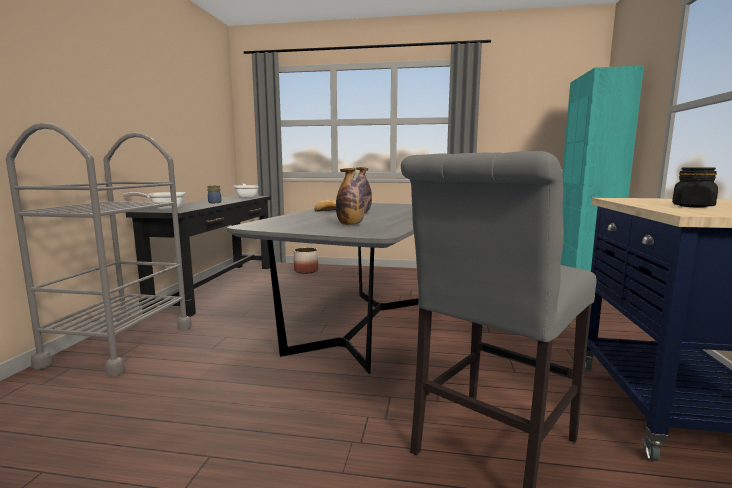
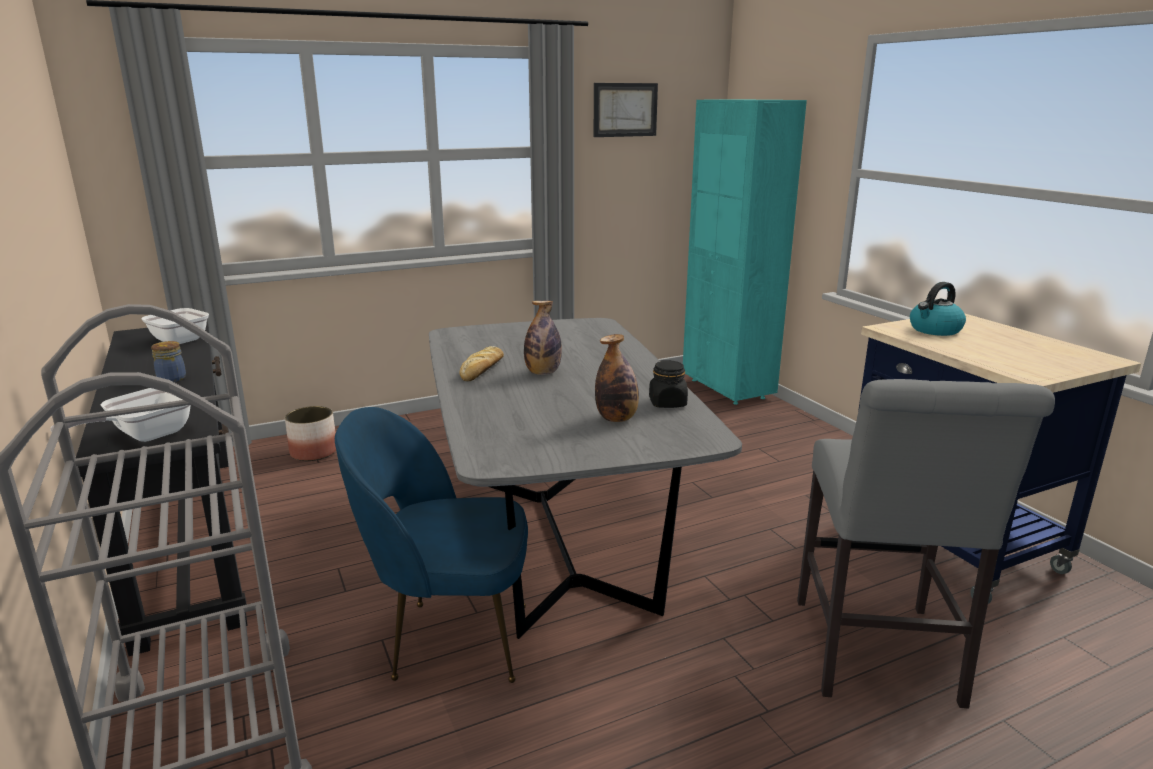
camera: 35 degrees left, 10 degrees up
black jar [672,167,718,208] -> black jar moved to [649,360,688,408]
none -> blue chair [335,407,528,683]
none -> picture [594,83,658,137]
none -> kettle [910,282,966,336]

